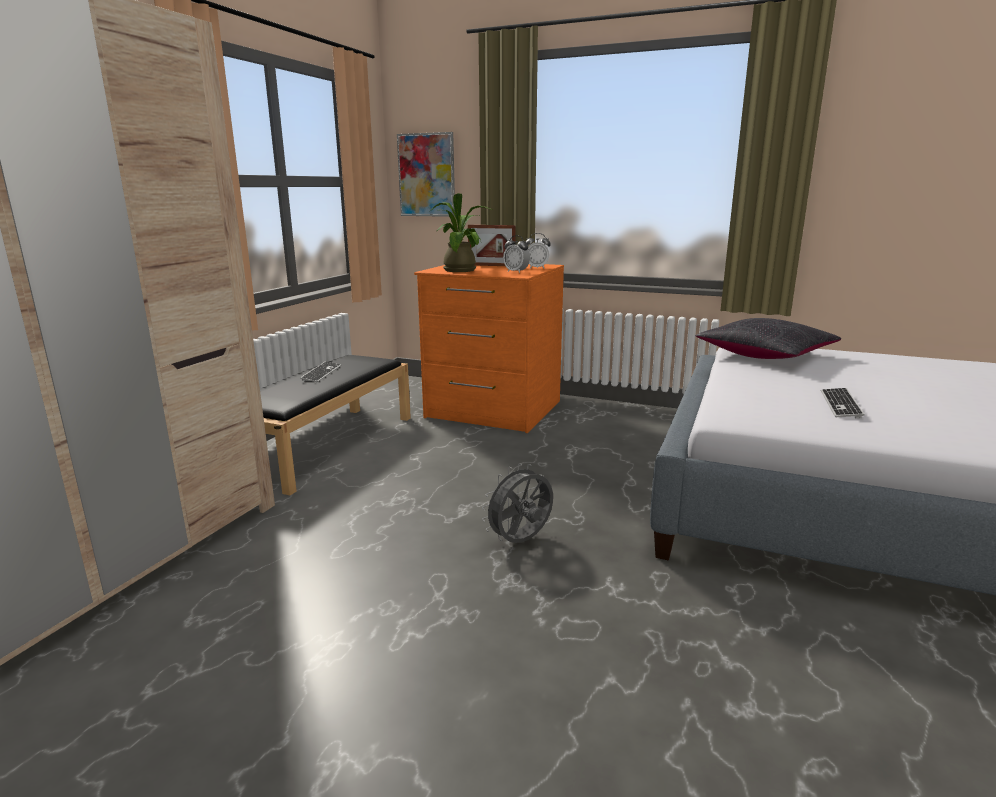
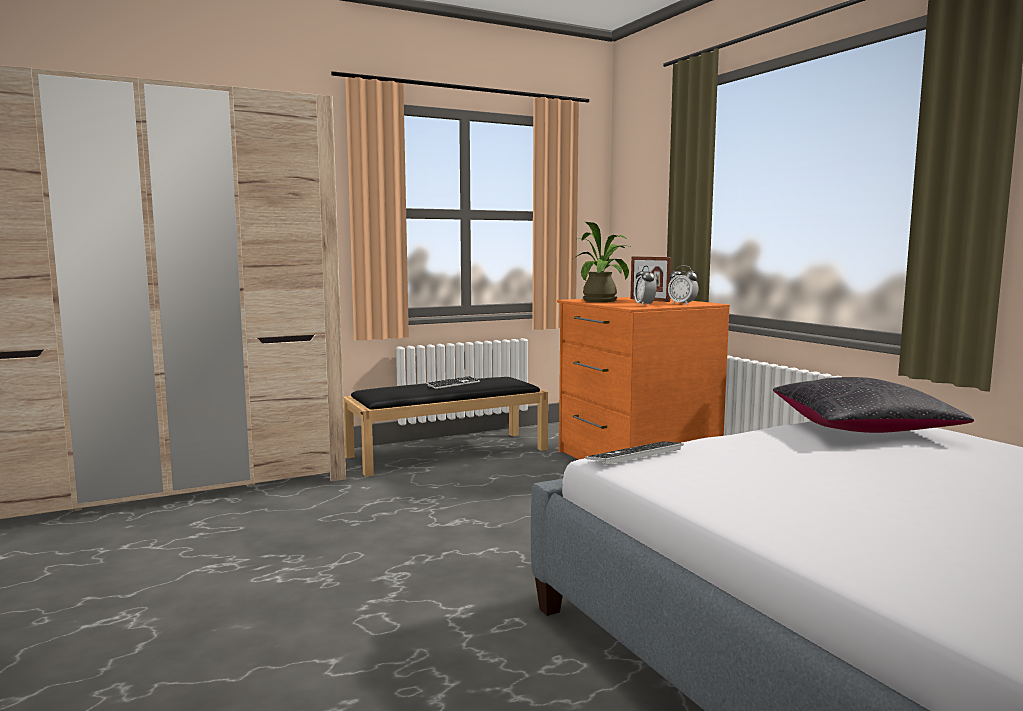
camera: 40 degrees right, 10 degrees down
picture [397,132,455,217] -> none
grey fan [482,463,553,543] -> none
keyboard [821,388,865,419] -> keyboard moved to [586,441,684,465]

